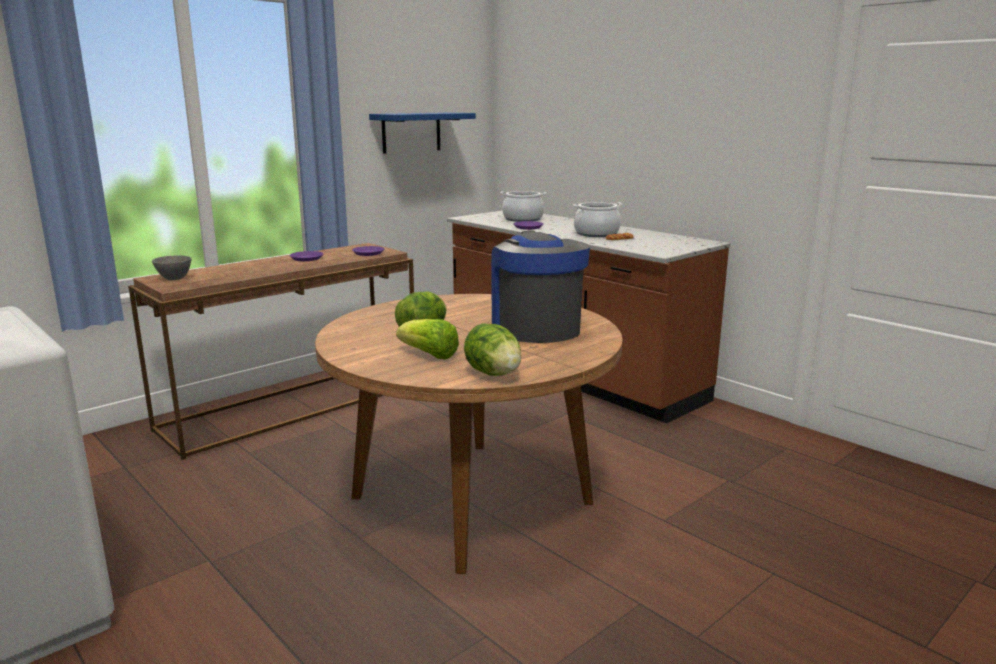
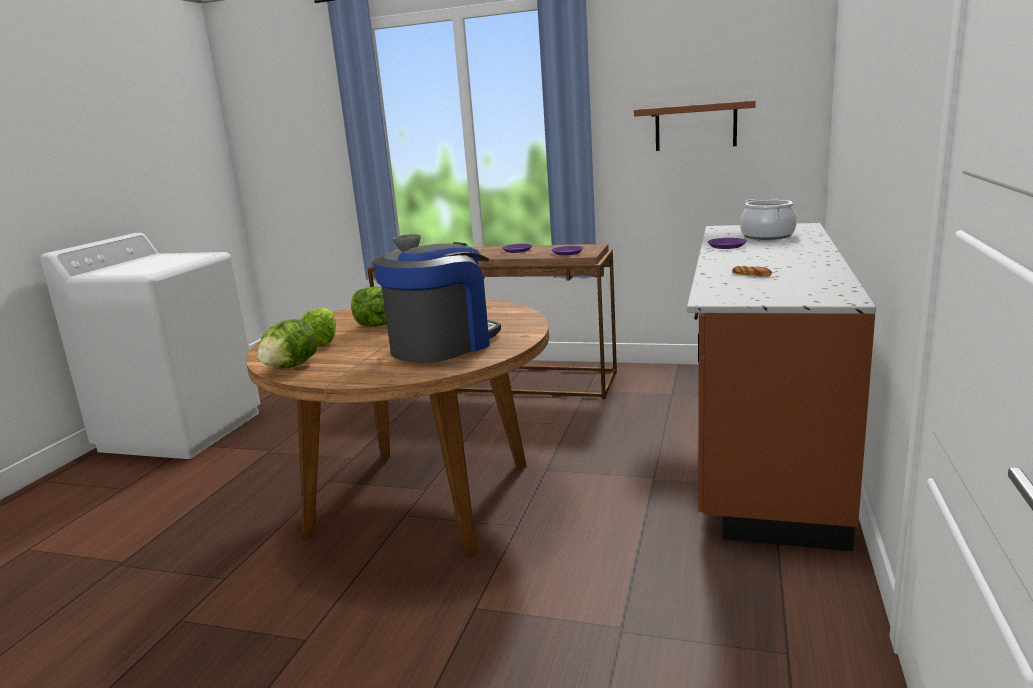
camera: 60 degrees right, 0 degrees up
blue shelf [369,112,476,154] -> brown shelf [634,100,756,151]
cooking pot [573,202,622,237] -> none

